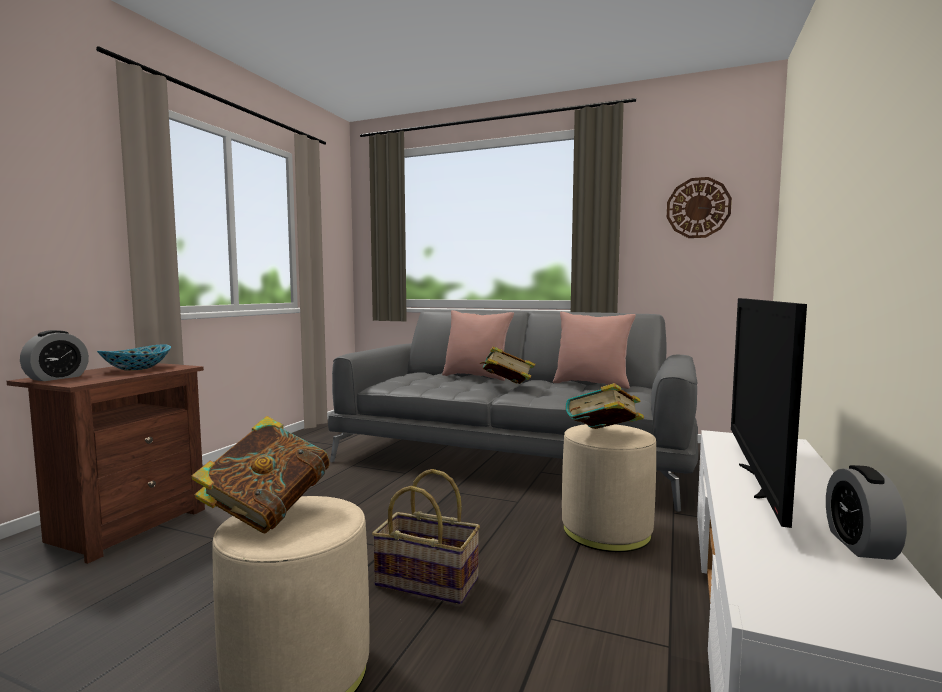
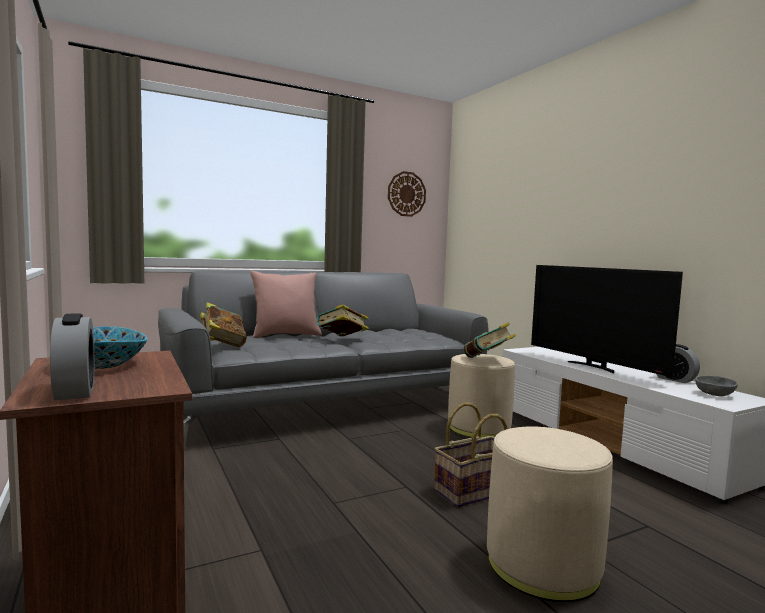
camera: 50 degrees left, 0 degrees up
book [191,416,330,533] -> book moved to [200,302,247,347]
pink pillow [553,312,636,389] -> none
none -> grey bowl [695,376,738,396]

